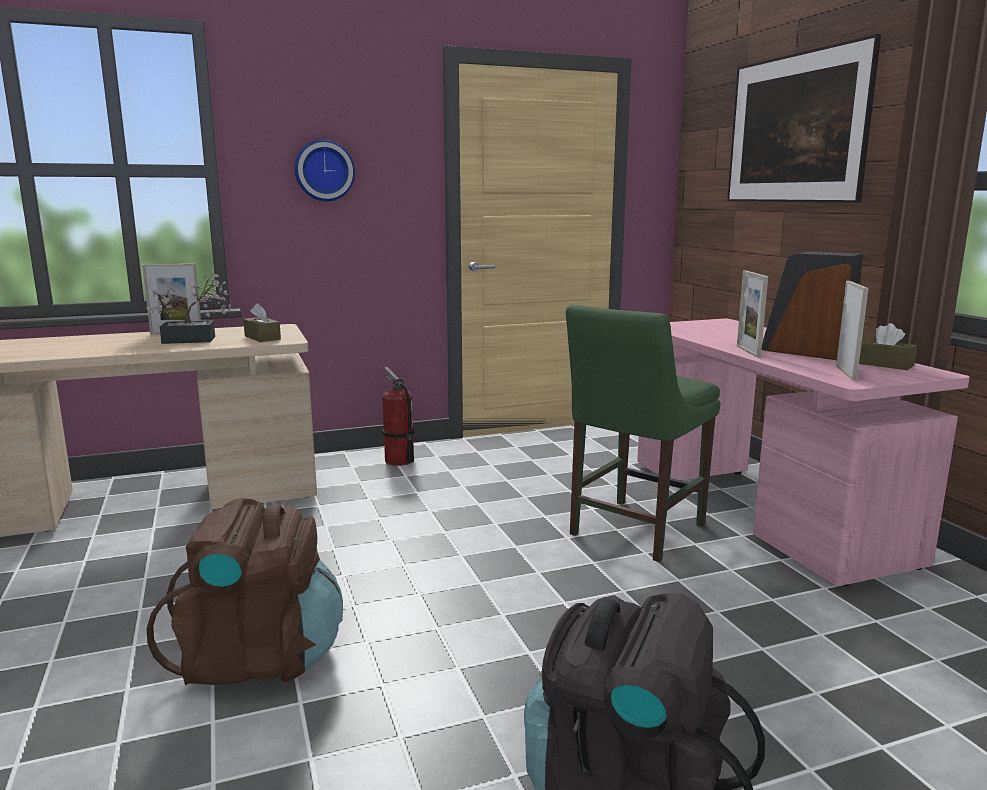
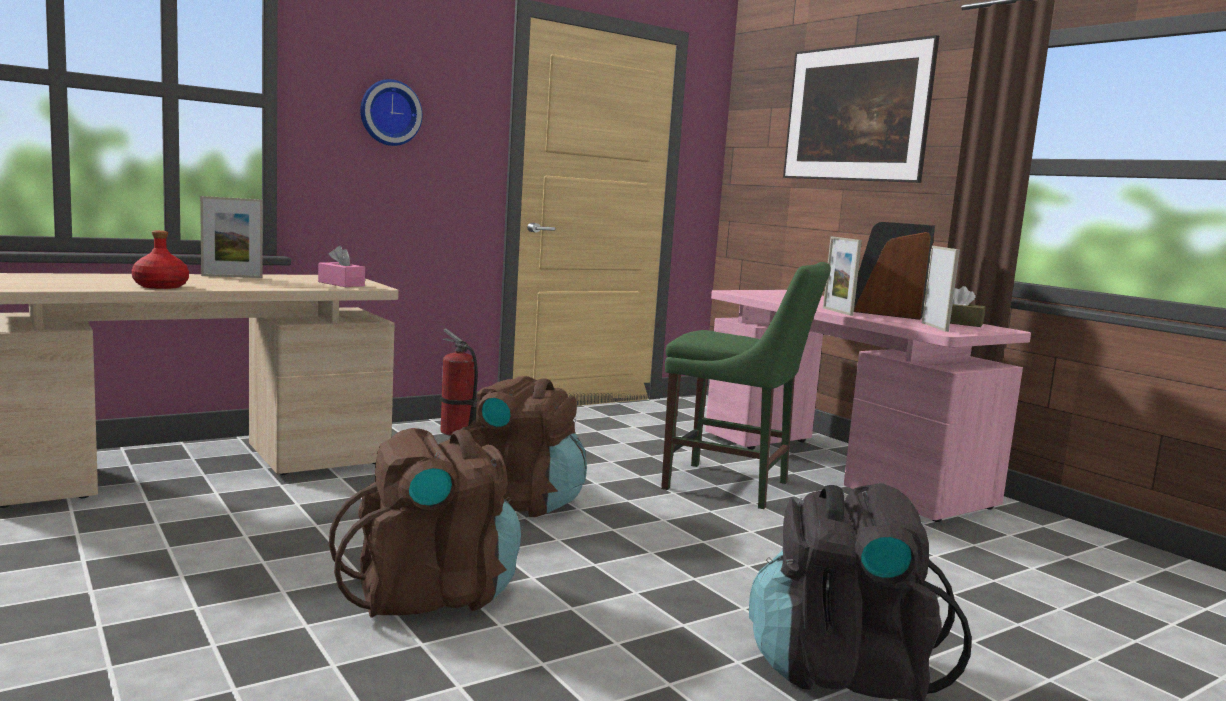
camera: 15 degrees left, 5 degrees down
potted plant [147,274,231,344] -> none
brown tissue box [243,303,281,342] -> pink tissue box [318,246,365,287]
green chair [566,304,721,562] -> green chair turned 90 degrees counterclockwise [661,262,831,509]
none -> red bottle [132,231,189,289]
none -> brown backpack [448,376,587,517]

